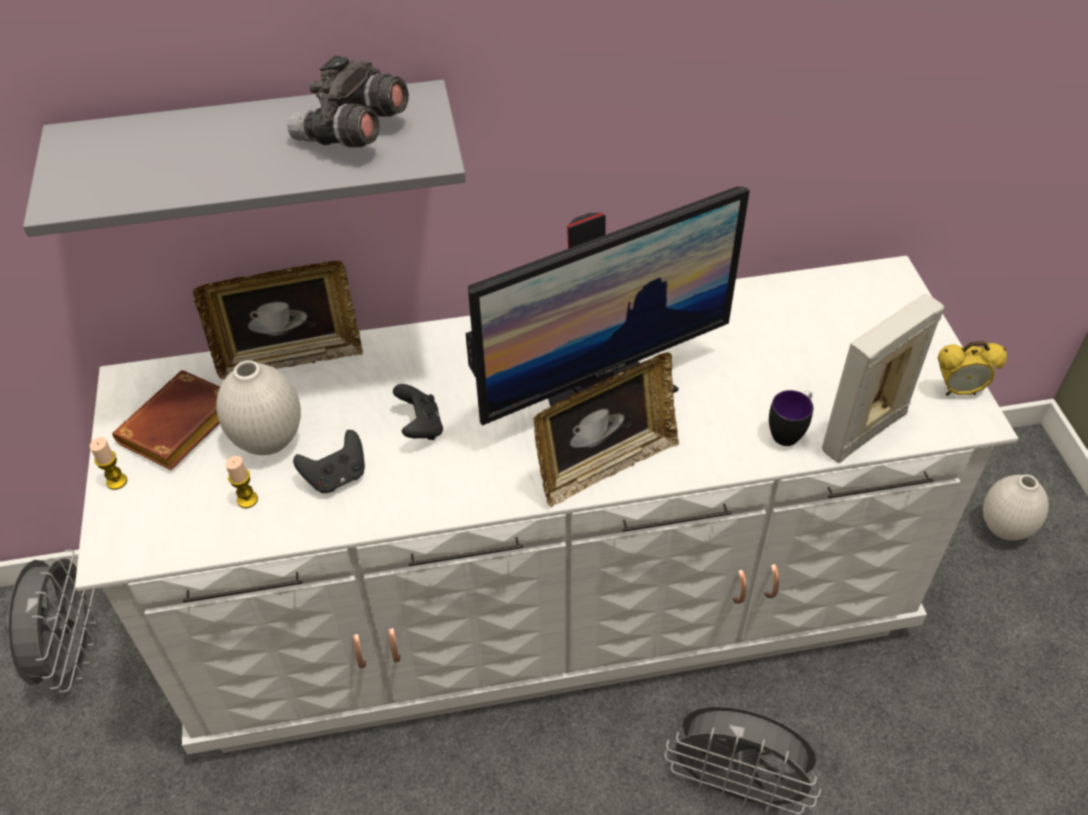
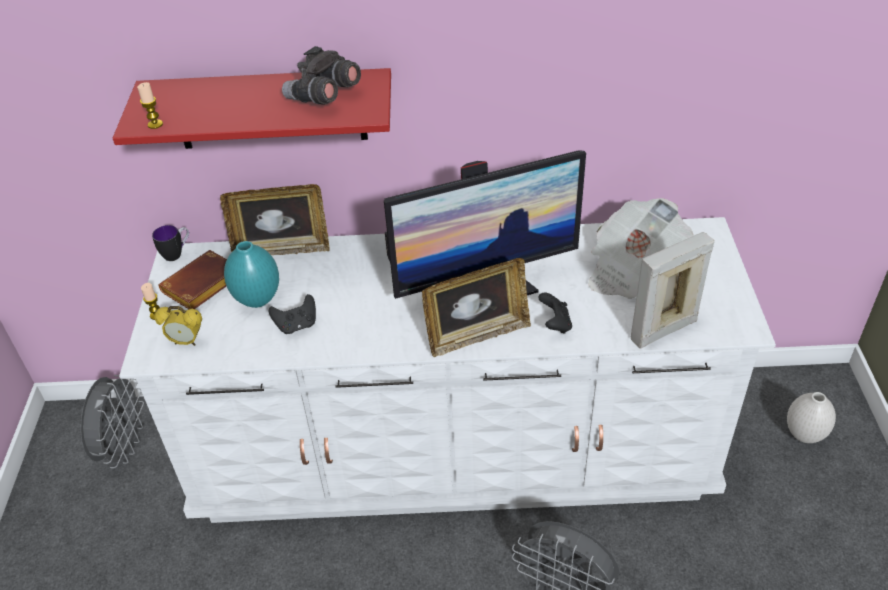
camera: 10 degrees right, 5 degrees down
grey shelf [23,80,466,237] -> red shelf [113,68,391,149]
white vase [216,360,301,455] -> turquoise vase [224,241,279,308]
candle [225,456,258,508] -> candle moved to [137,82,163,129]
black game controller [393,384,443,440] -> black game controller moved to [538,292,572,334]
mug [769,390,813,446] -> mug moved to [152,225,189,261]
alarm clock [938,341,1007,396] -> alarm clock moved to [154,306,202,346]
none -> newspaper [588,198,694,299]

